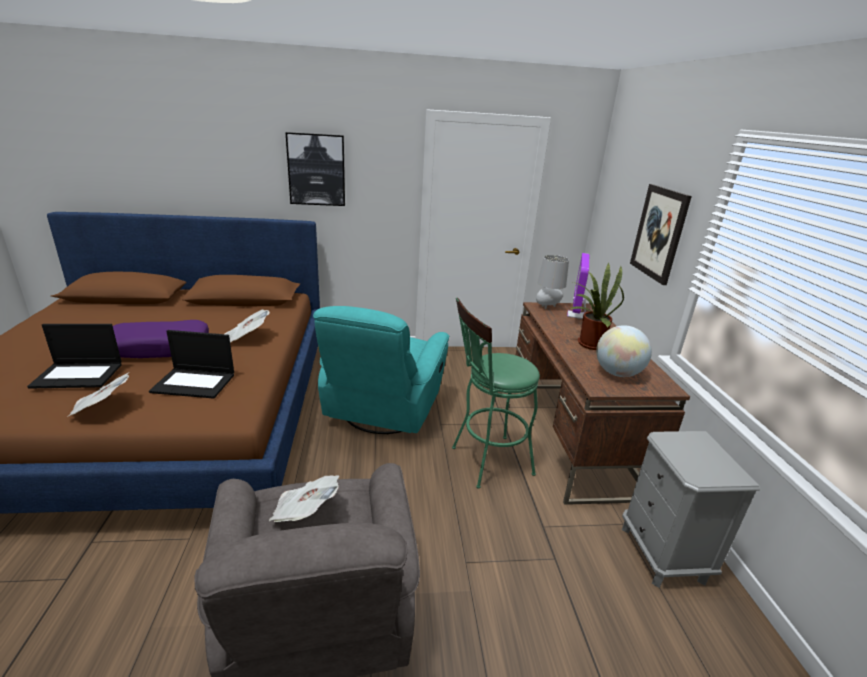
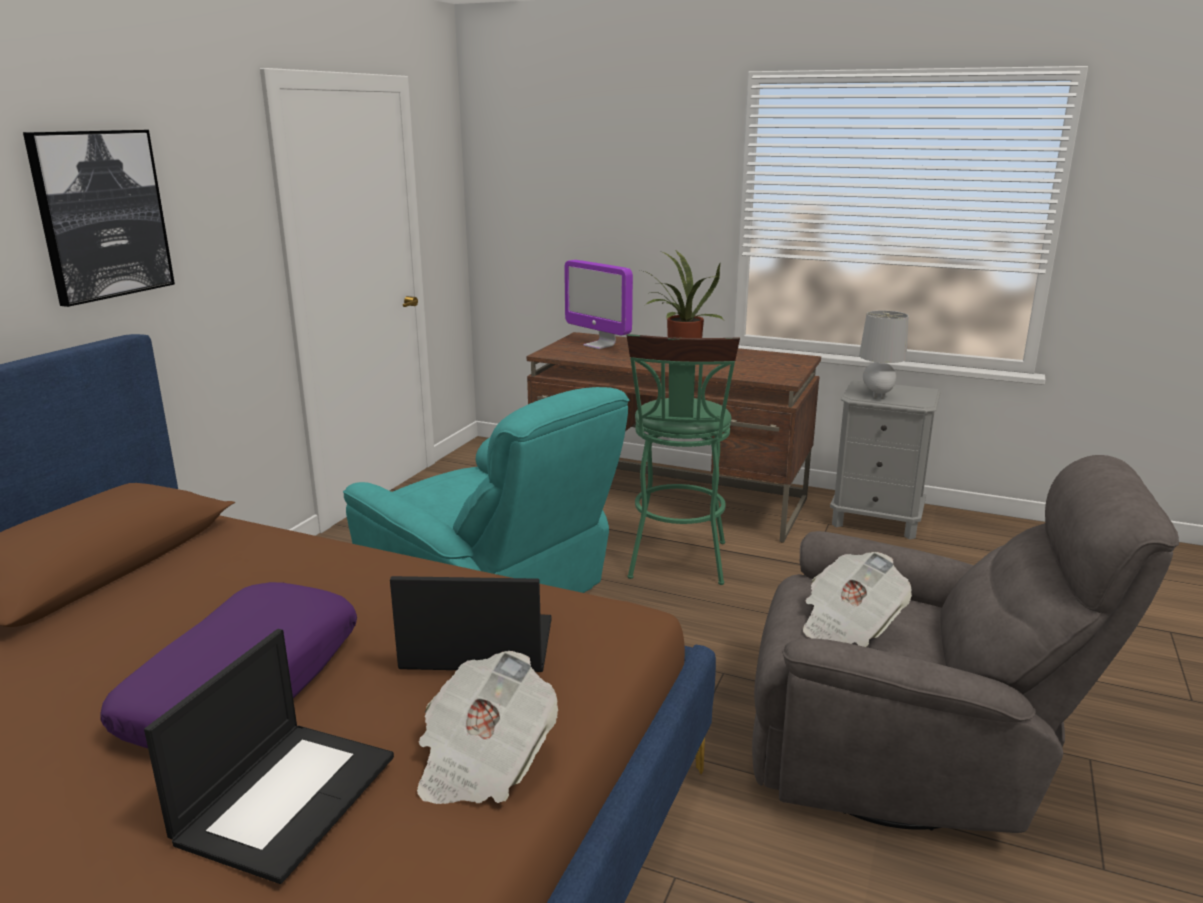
camera: 60 degrees left, 5 degrees down
laptop [149,330,234,399] -> laptop turned 120 degrees counterclockwise [390,576,552,672]
newspaper [225,309,270,343] -> none
grey table lamp [536,255,569,309] -> grey table lamp moved to [859,310,908,398]
globe [596,325,652,377] -> none
picture [630,184,692,285] -> none

